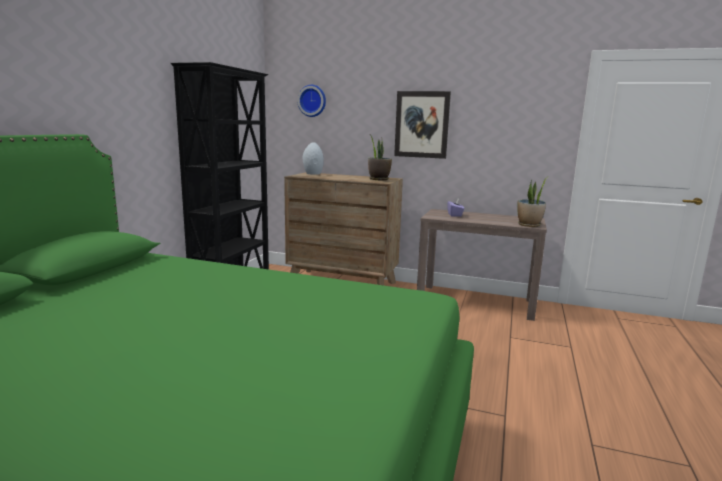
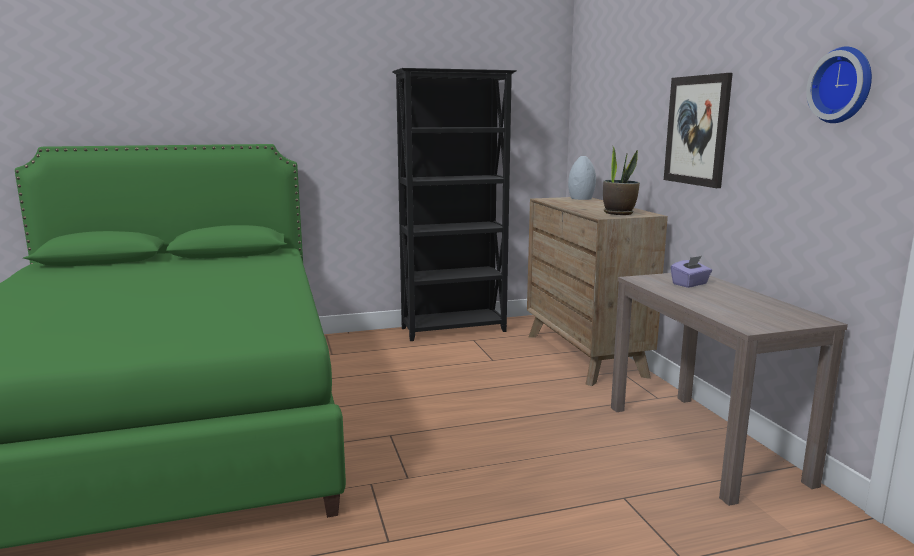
camera: 55 degrees right, 0 degrees up
wall clock [297,85,326,117] -> wall clock moved to [806,47,872,123]
potted plant [517,177,547,227] -> none

